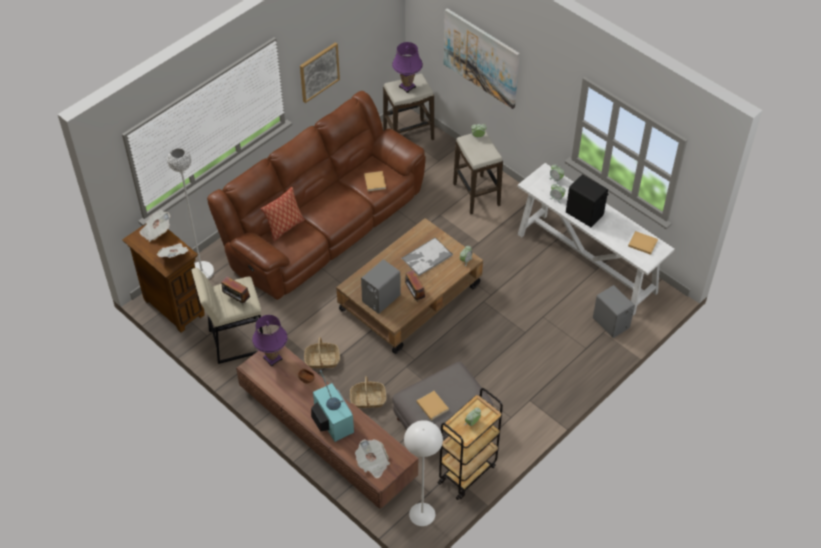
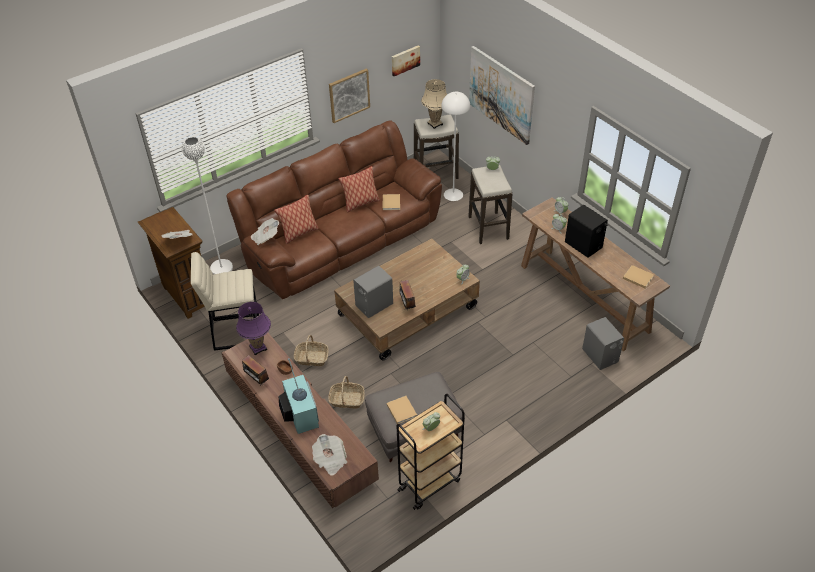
camera: 10 degrees right, 5 degrees down
newspaper [140,210,171,242] -> newspaper moved to [251,218,279,245]
radio [219,276,250,305] -> radio moved to [242,355,269,386]
purple table lamp [392,42,423,93] -> beige table lamp [421,79,447,129]
tray [402,238,453,276] -> none
white floor lamp [404,420,443,526] -> white floor lamp moved to [441,92,470,201]
white console table [518,163,674,316] -> brown console table [521,197,670,351]
none -> pillow [338,166,380,212]
none -> picture [392,45,420,76]

